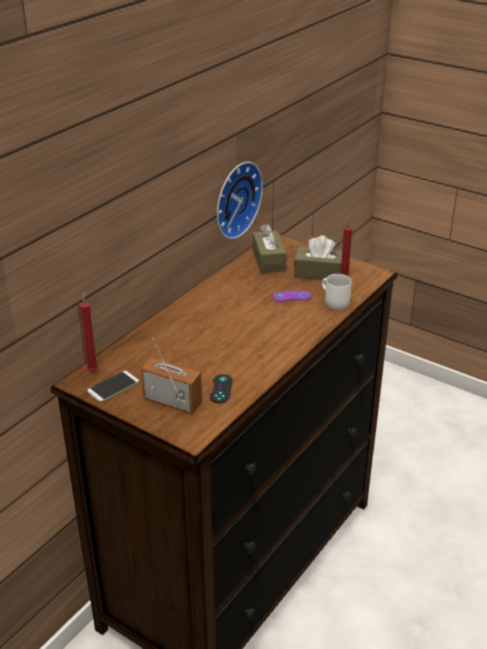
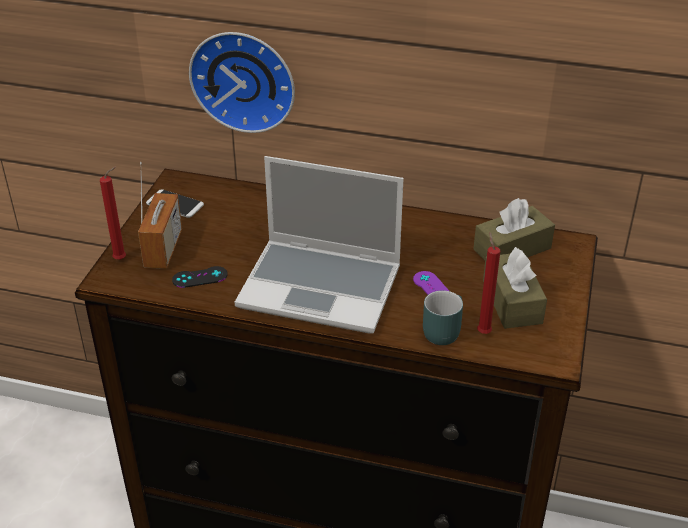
camera: 70 degrees right, 5 degrees up
red candle [80,292,98,372] -> red candle moved to [100,167,126,260]
wall clock [217,162,263,239] -> wall clock moved to [189,32,295,133]
white mug [322,274,352,310] -> turquoise mug [423,290,463,345]
none -> laptop [235,156,404,334]

